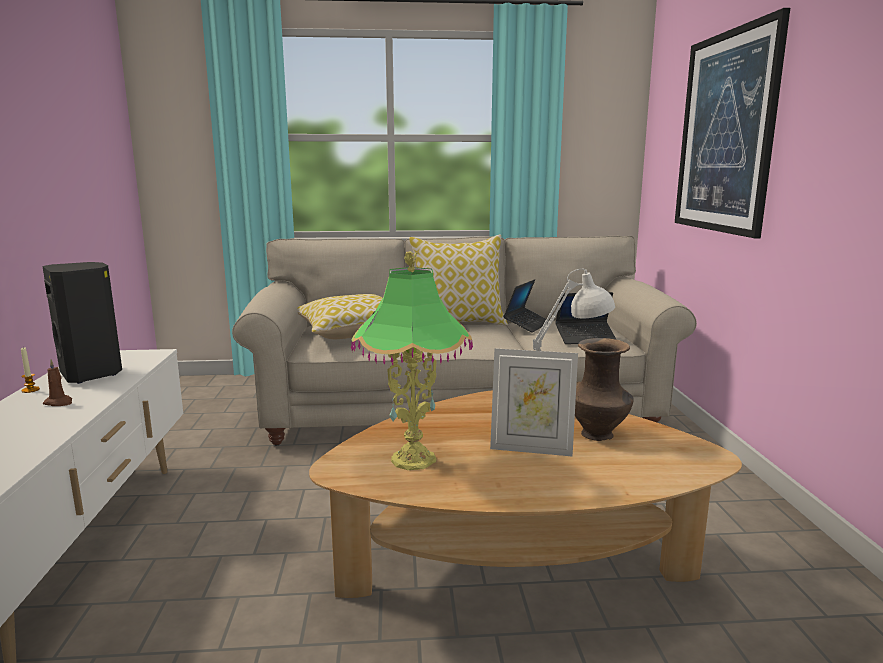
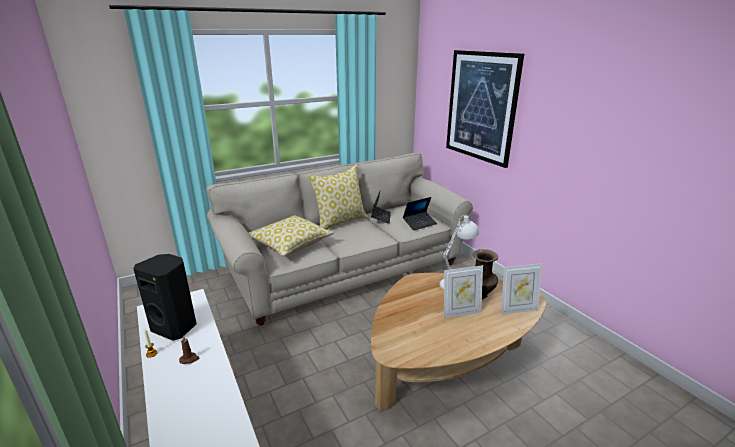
camera: 25 degrees left, 10 degrees up
table lamp [351,251,473,470] -> none
none -> picture frame [501,264,542,315]

